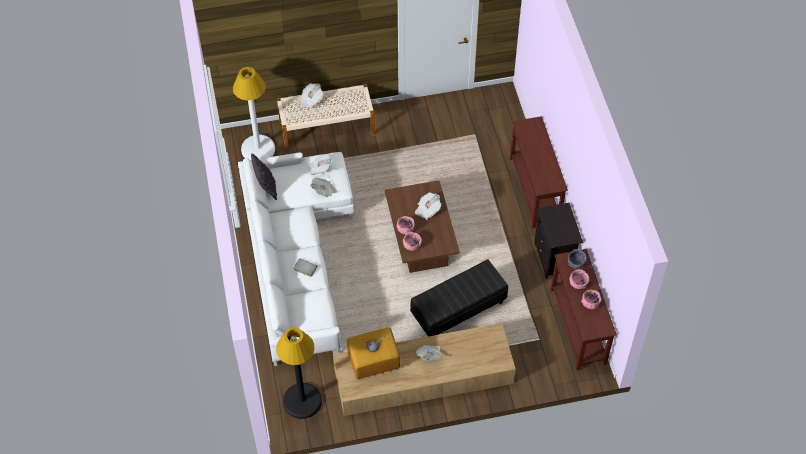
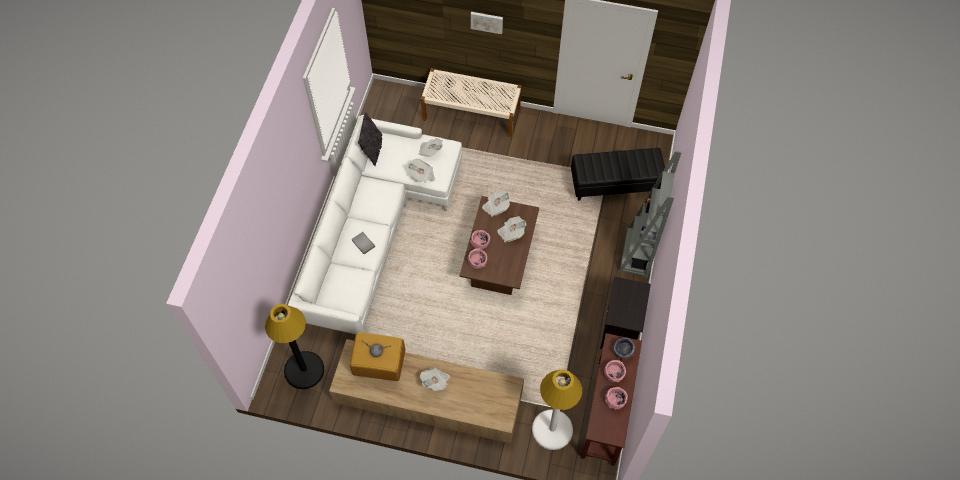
camera: 25 degrees right, 5 degrees up
white floor lamp [233,67,275,160] -> white floor lamp moved to [532,369,582,450]
newspaper [299,83,323,109] -> newspaper moved to [482,190,510,217]
black ottoman [410,259,508,336] -> black ottoman moved to [571,148,665,201]
brown console table [510,116,568,228] -> grey bookcase [618,151,681,278]
none -> picture [471,12,503,34]

